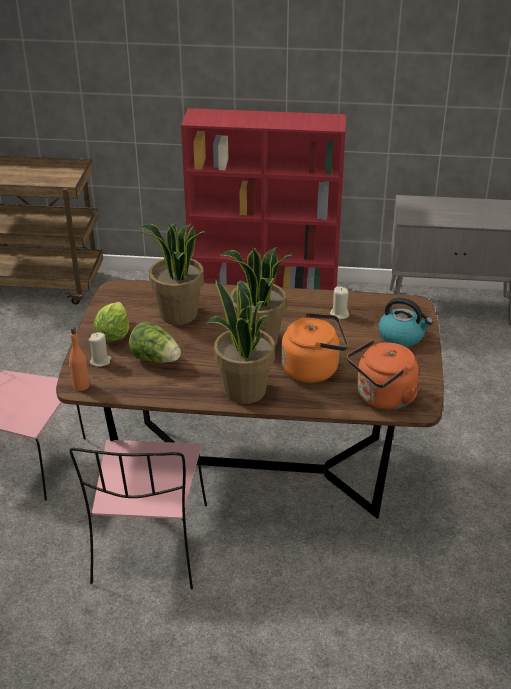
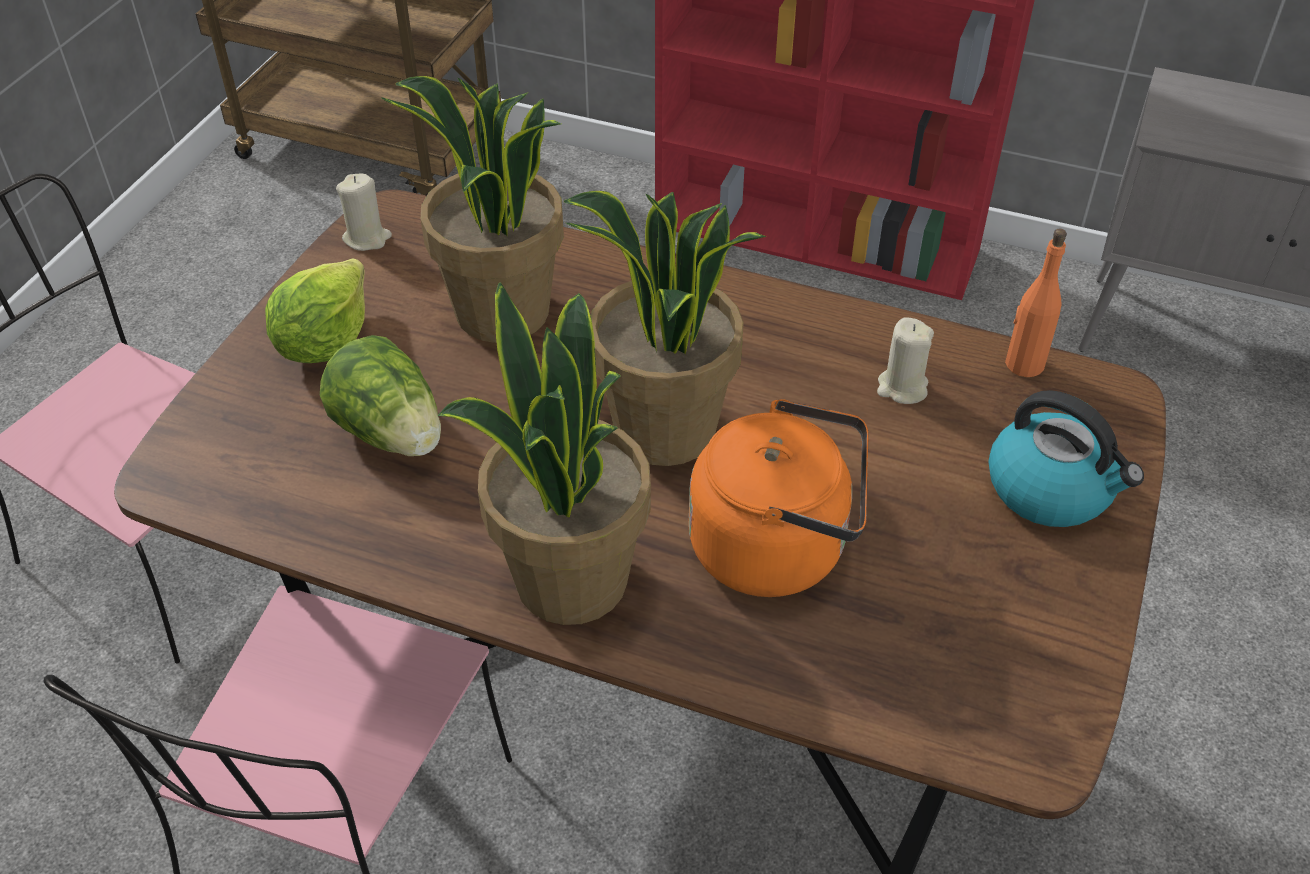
camera: 15 degrees right, 10 degrees up
orange bottle [69,327,90,391] -> orange bottle moved to [1005,229,1067,377]
beige candle [89,332,111,367] -> beige candle moved to [336,174,392,251]
orange kettle [347,340,419,410] -> none

